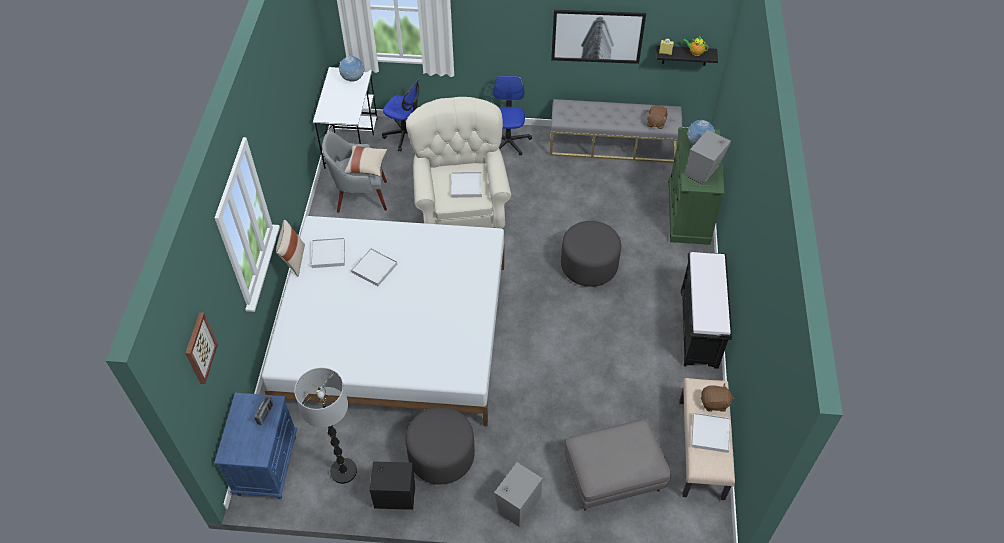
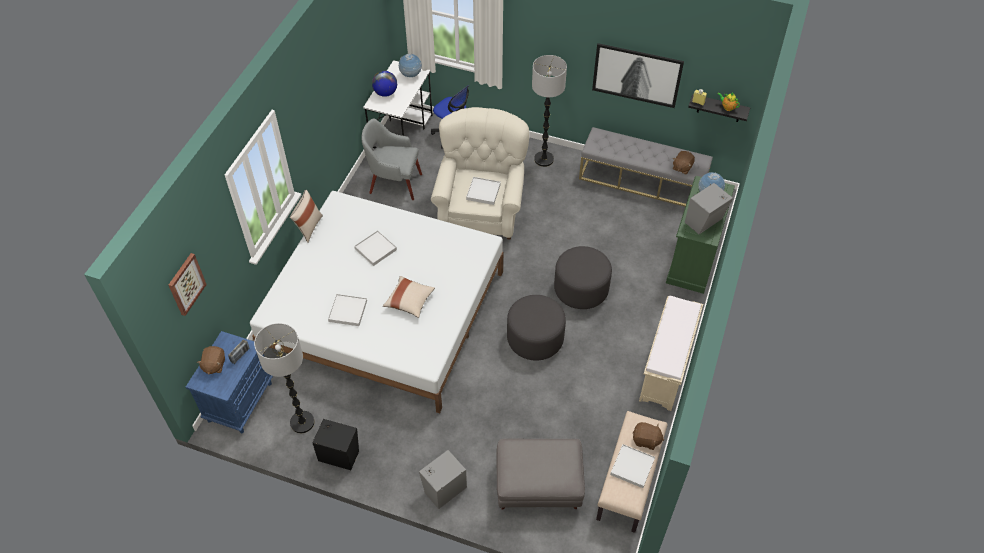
camera: 15 degrees right, 0 degrees up
white tray [311,238,345,268] -> white tray moved to [328,294,367,326]
beige pillow [344,146,388,176] -> beige pillow moved to [383,276,435,318]
grey ottoman [405,407,475,484] -> grey ottoman moved to [507,295,566,361]
office chair [493,76,532,155] -> floor lamp [532,55,567,167]
black bench [681,252,732,369] -> beige bench [639,296,703,411]
none -> brown plush toy [197,346,225,375]
none -> globe [372,71,397,97]

